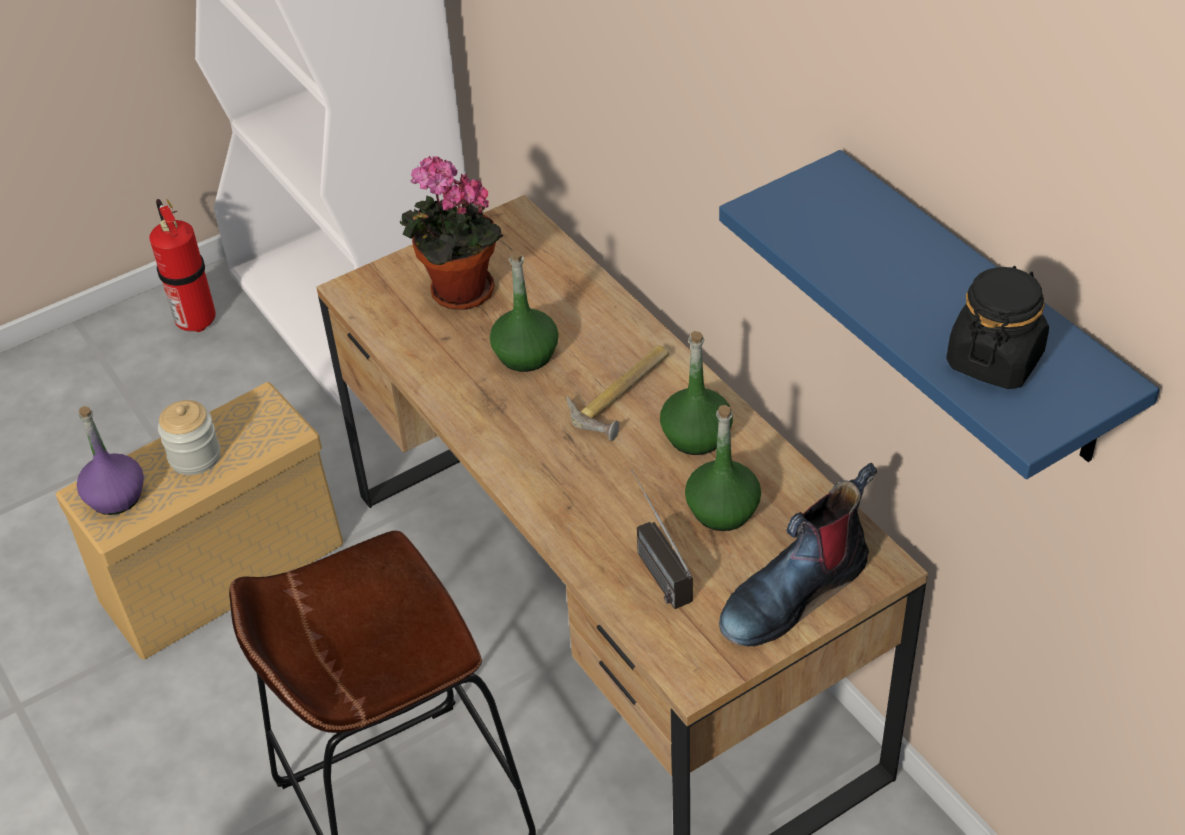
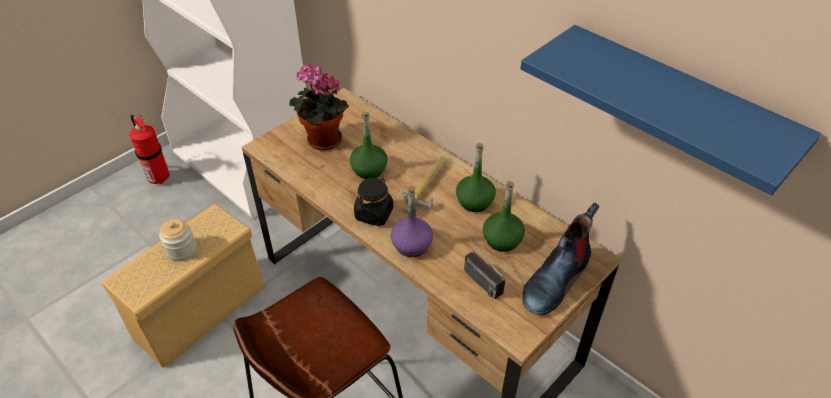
camera: 15 degrees left, 0 degrees up
purple bottle [77,406,144,515] -> purple bottle moved to [391,186,433,257]
black jar [946,266,1049,389] -> black jar moved to [354,177,393,226]

